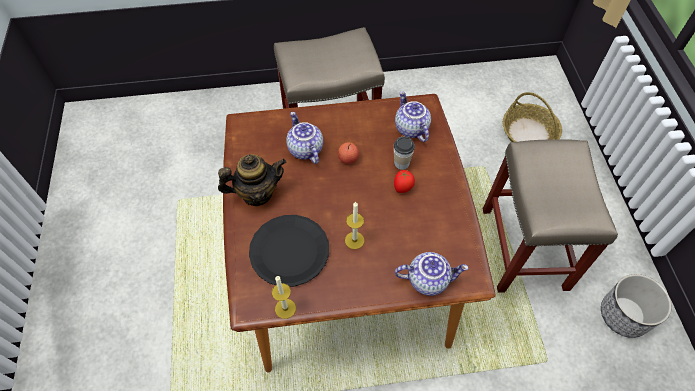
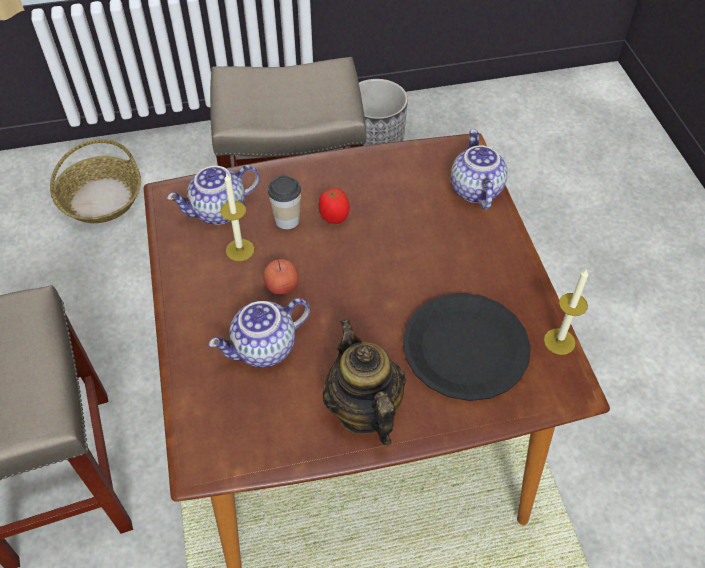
camera: 95 degrees left, 5 degrees down
candle [345,202,364,249] -> candle moved to [220,174,254,261]

